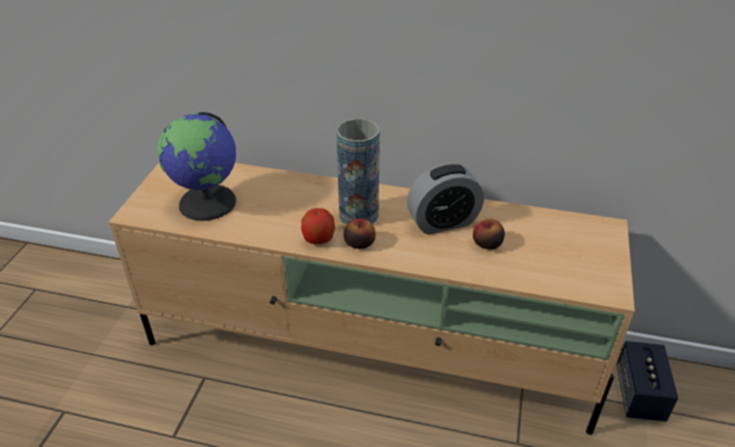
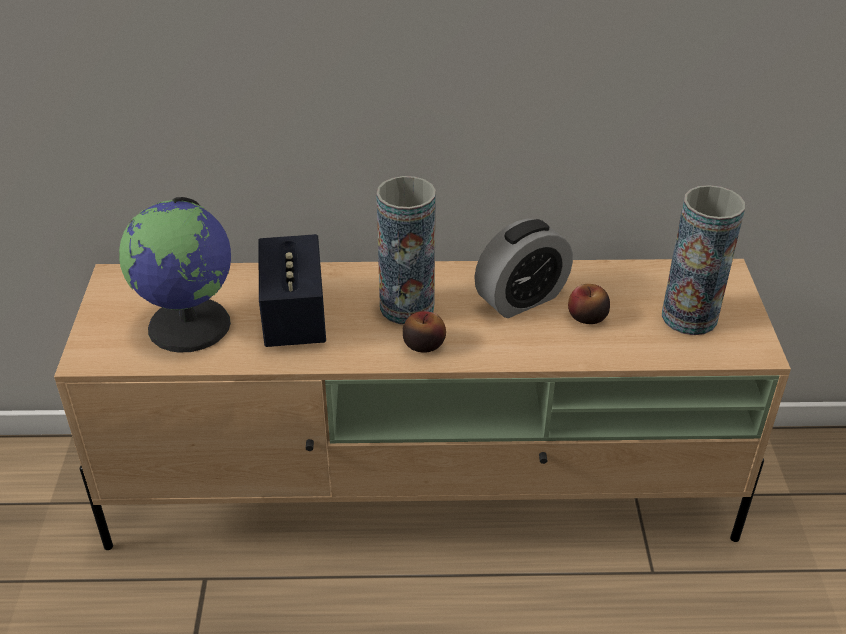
camera: 15 degrees left, 0 degrees up
apple [301,208,335,244] -> none
speaker [616,341,678,422] -> speaker moved to [258,234,326,347]
none -> vase [662,185,745,335]

